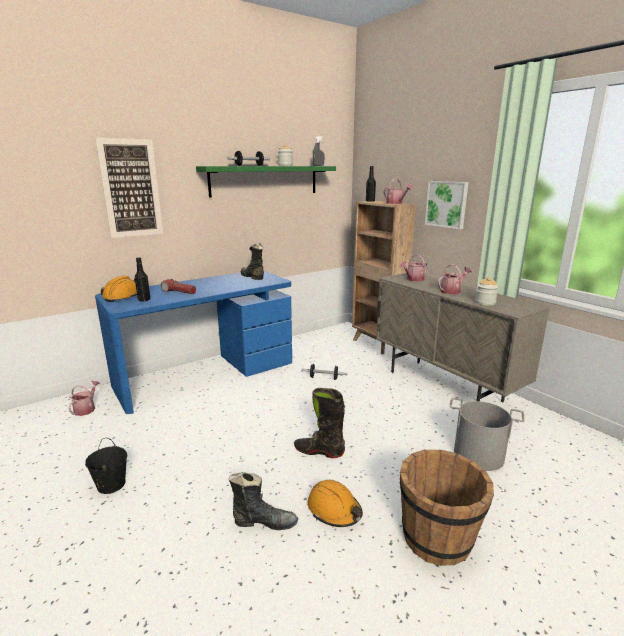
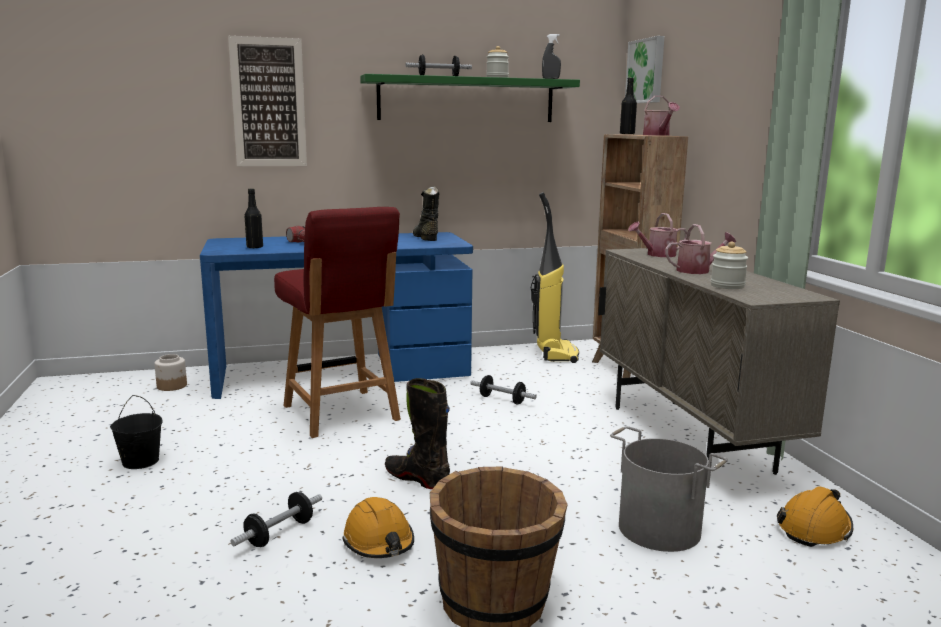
camera: 20 degrees right, 5 degrees down
watering can [68,381,100,416] -> jar [154,354,187,391]
orange hard hat [101,275,137,302] -> orange hard hat moved to [777,487,853,547]
black boot [229,472,298,530] -> dumbbell [231,492,322,547]
picture [425,181,469,229] -> picture moved to [625,36,665,103]
none -> red chair [274,207,401,438]
none -> vacuum cleaner [531,192,579,363]

